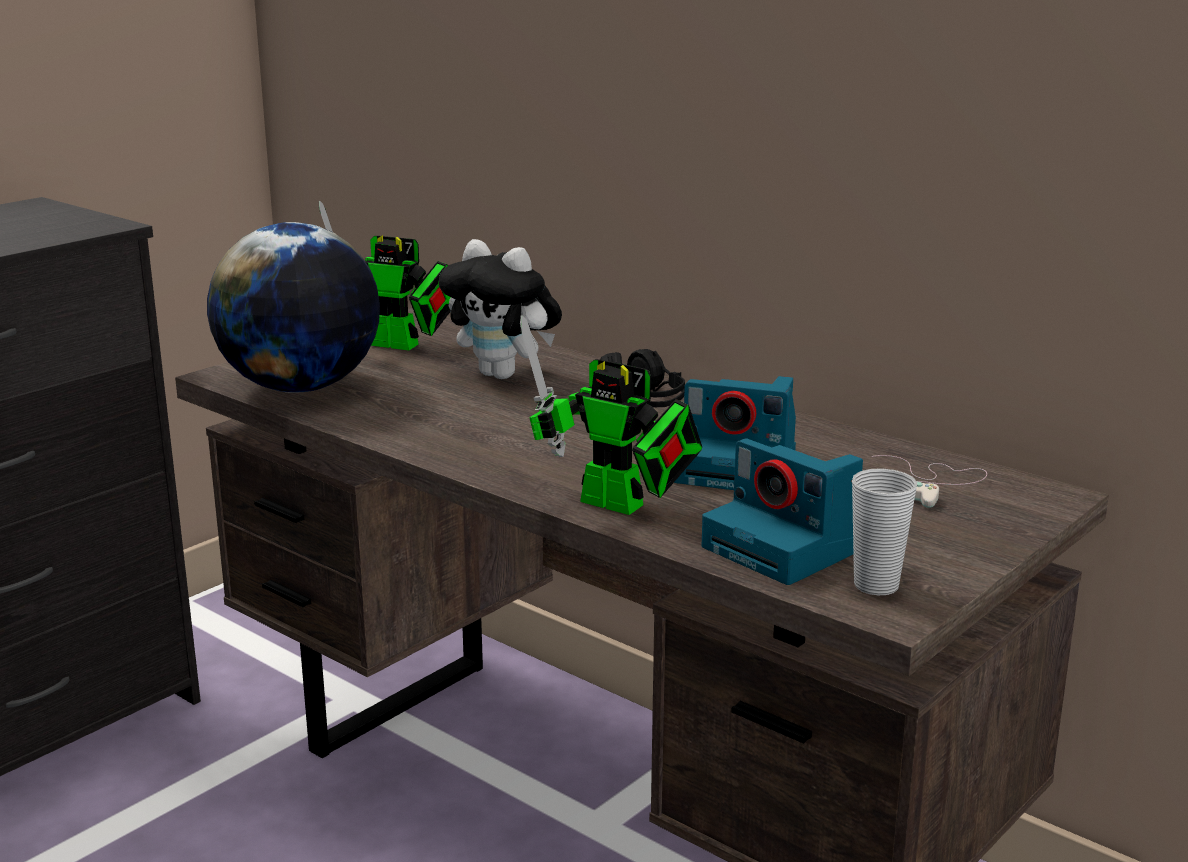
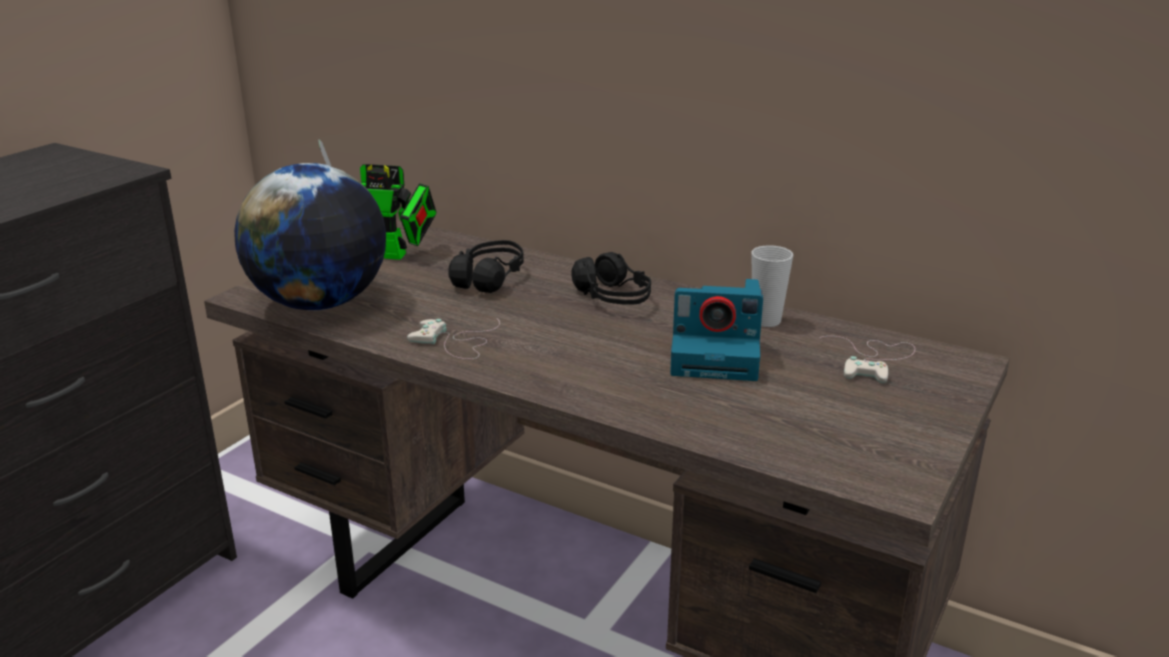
camera: 10 degrees left, 5 degrees up
plush toy [439,239,562,379] -> black headphones [448,240,524,293]
toy robot [520,315,702,515] -> none
camera [702,439,863,585] -> none
cup [852,468,918,595] -> cup moved to [751,245,793,327]
none -> white game controller [407,319,500,359]

